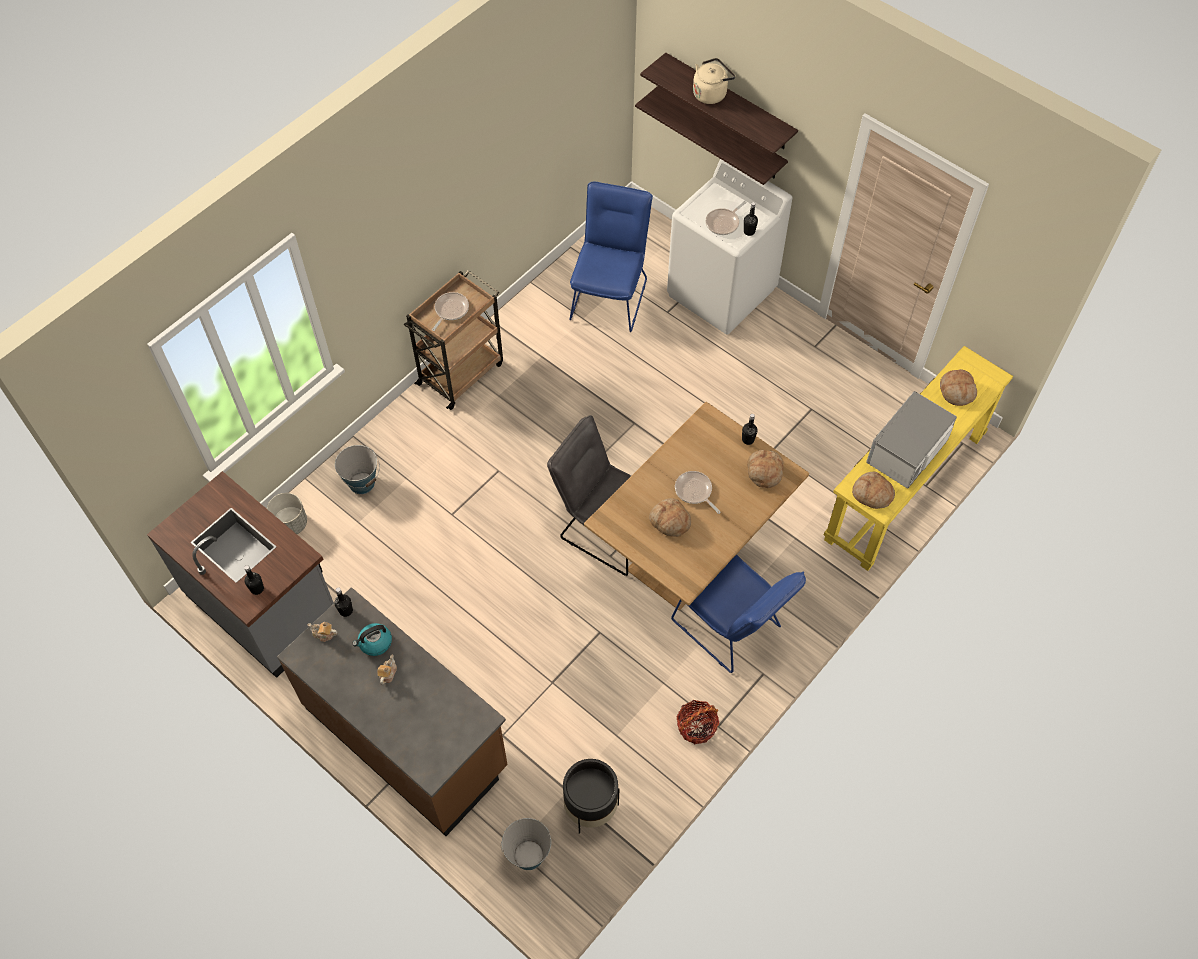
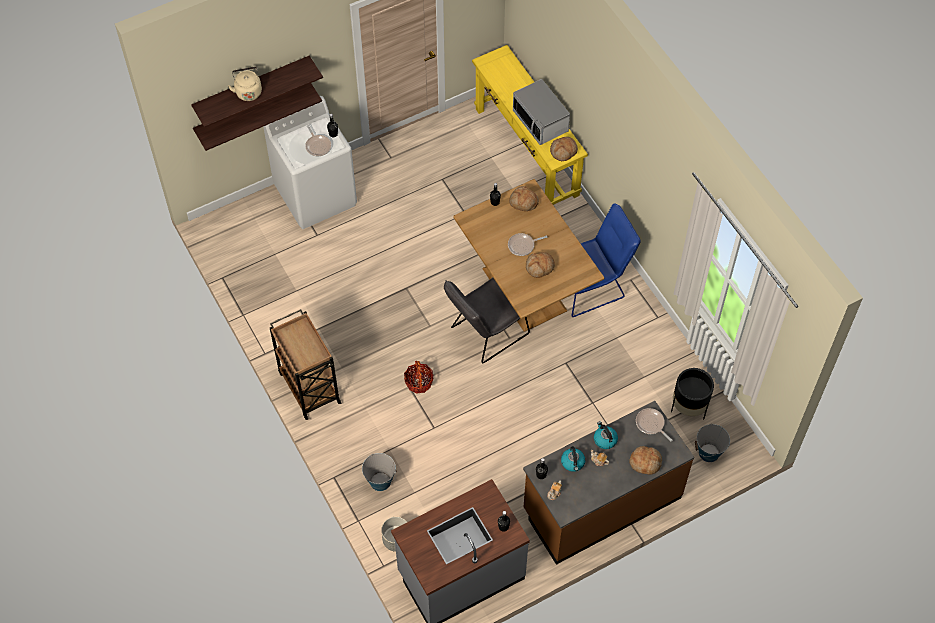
camera: 70 degrees left, 0 degrees up
frying pan [432,292,469,331] -> frying pan moved to [636,408,673,442]
blue chair [569,181,653,332] -> none
basket [677,700,720,744] -> basket moved to [404,361,434,394]
bread [940,369,977,406] -> bread moved to [629,446,662,475]
none -> kettle [594,421,618,449]

